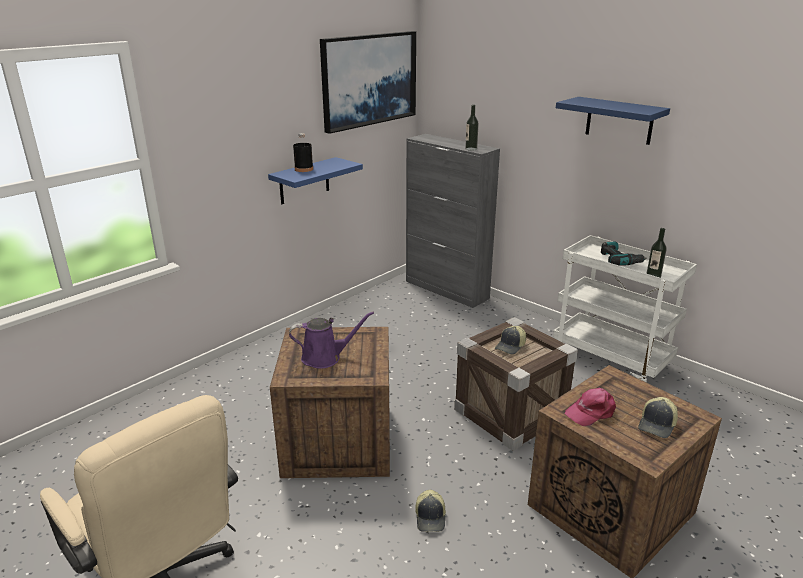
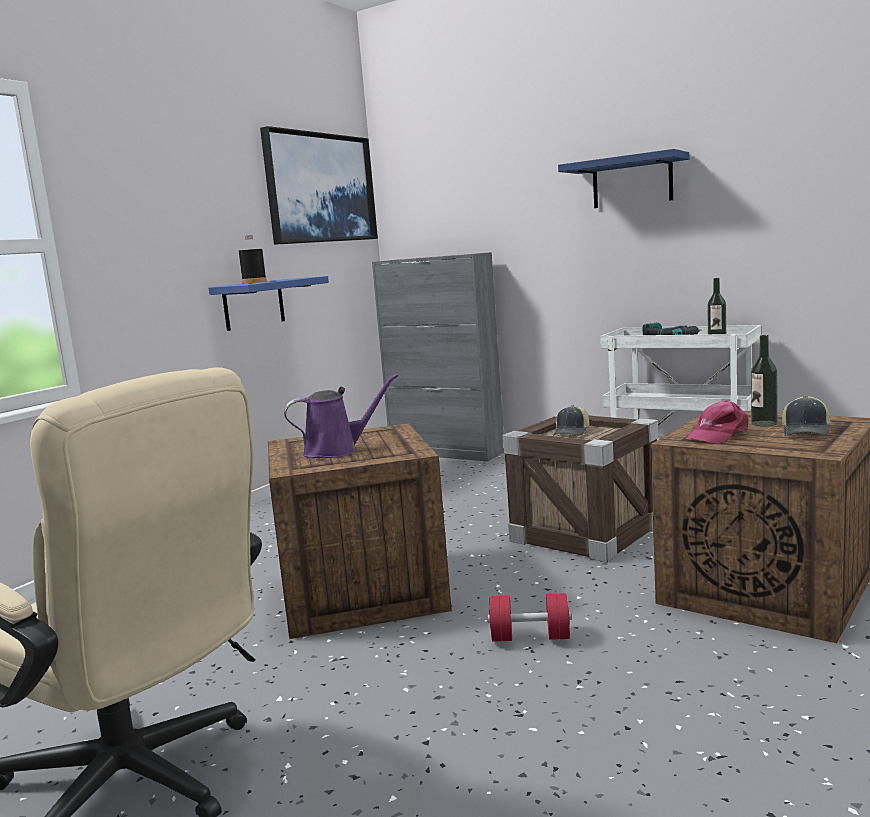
camera: 10 degrees left, 15 degrees down
cap [415,490,446,532] -> red dumbbell [488,593,572,642]
bottle [465,105,479,151] -> bottle moved to [751,335,778,426]

